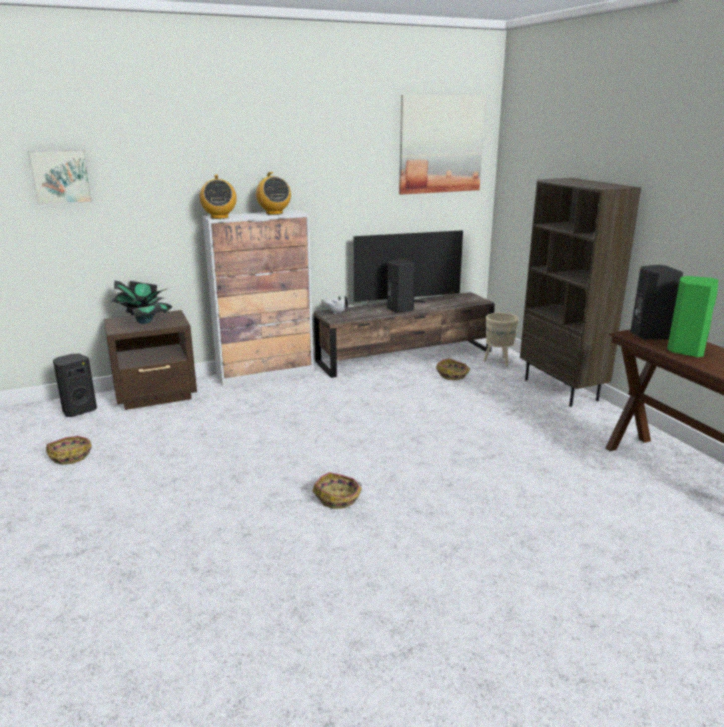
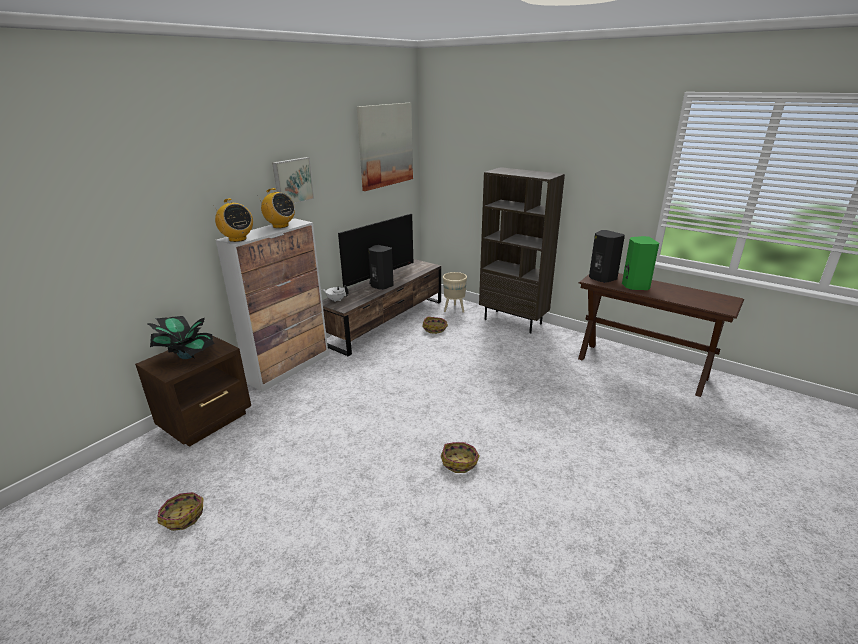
camera: 30 degrees left, 5 degrees up
picture [27,149,93,205] -> picture moved to [272,157,314,204]
black speaker [53,354,97,417] -> none

